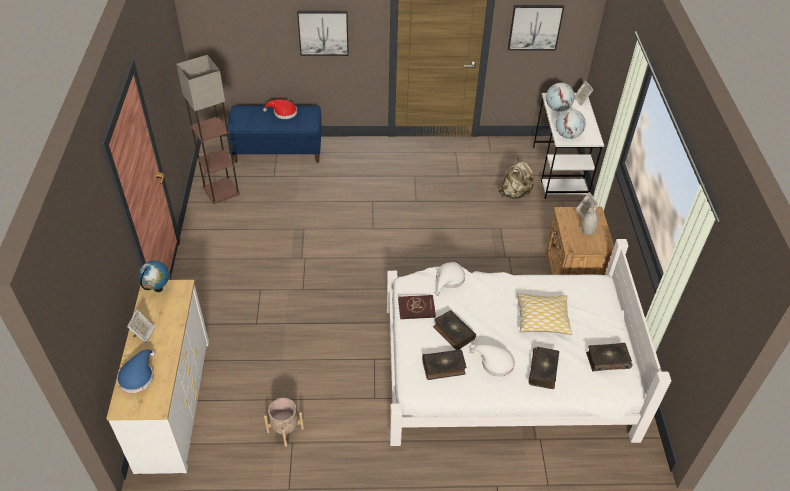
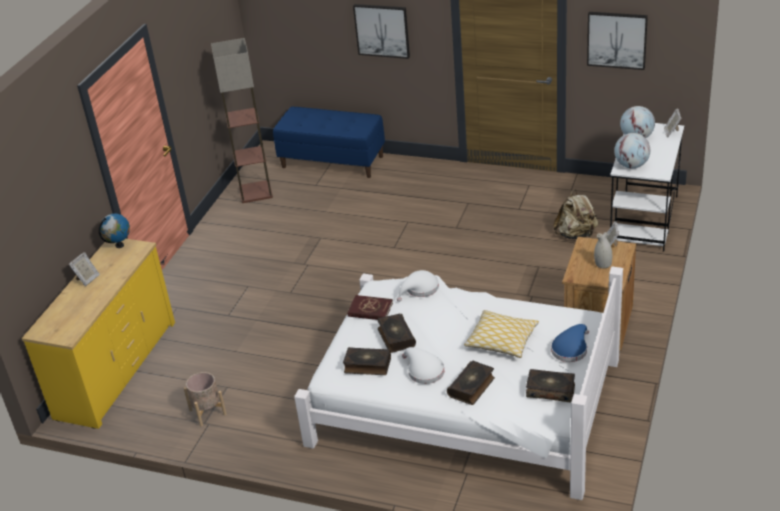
camera: 25 degrees right, 10 degrees down
white dresser [106,280,209,474] -> yellow dresser [22,239,175,429]
blue hat [117,349,155,393] -> blue hat moved to [551,324,589,362]
red hat [263,99,297,119] -> none

